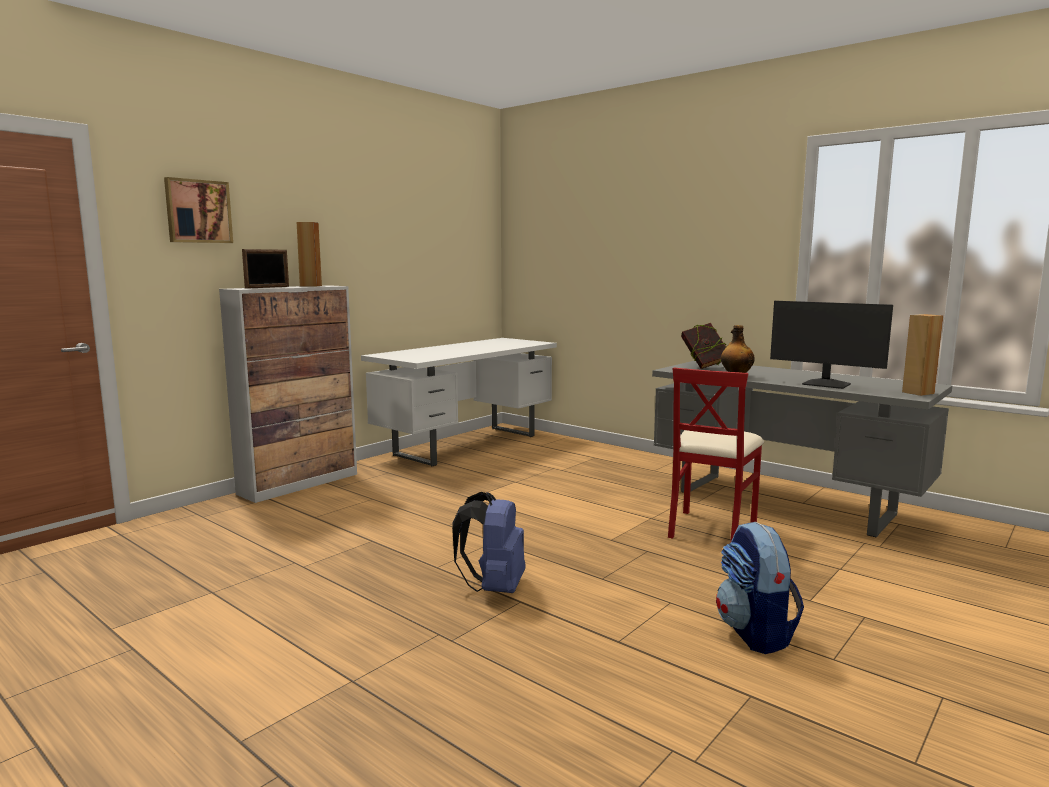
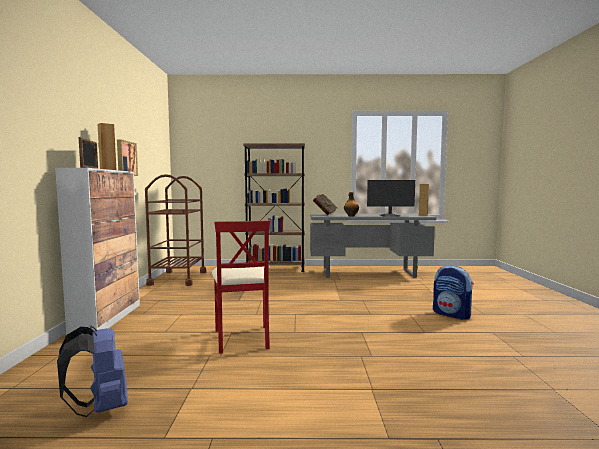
camera: 40 degrees left, 5 degrees down
picture [164,177,233,243] -> picture moved to [117,139,138,176]
white desk [361,338,557,466] -> brown cart [145,174,206,286]
blue backpack [452,492,526,593] -> blue backpack moved to [57,325,128,417]
red chair [668,367,764,543] -> red chair moved to [212,220,270,354]
none -> brown bookcase [243,144,305,272]

